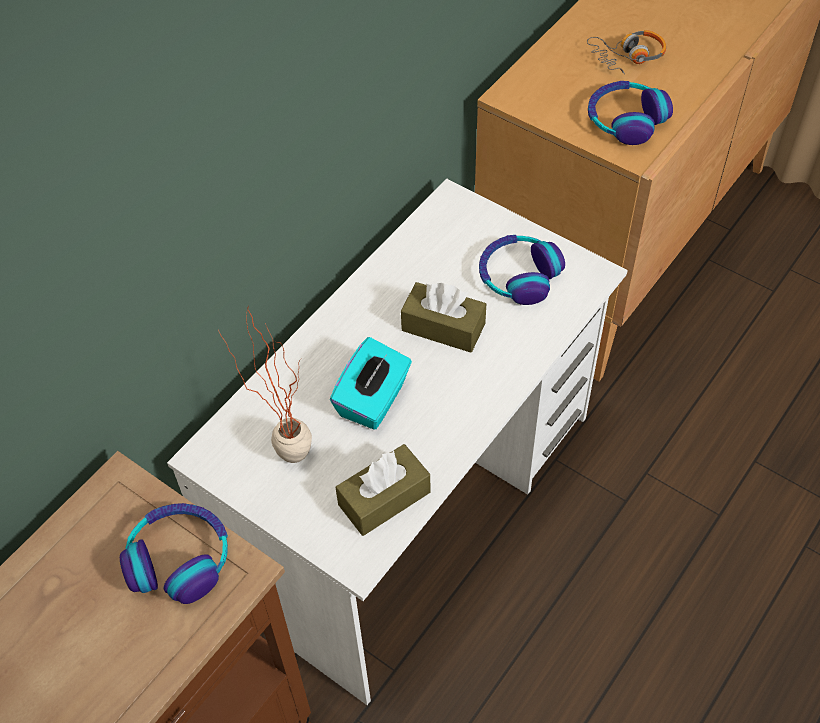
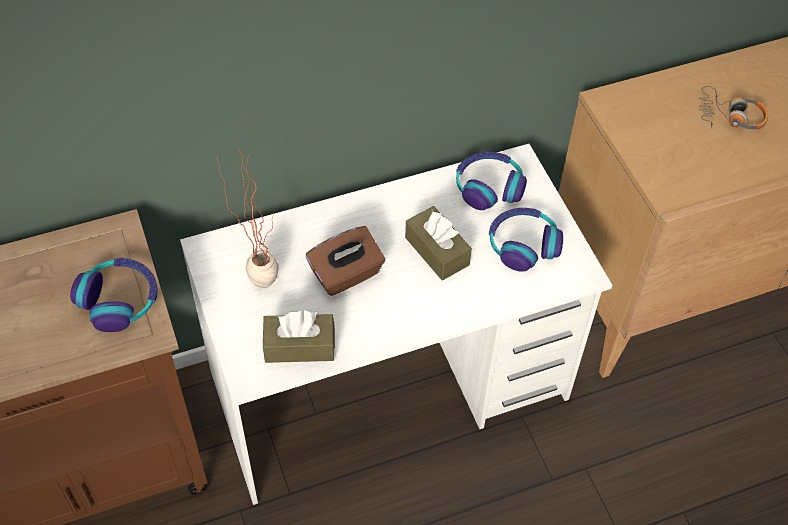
camera: 30 degrees right, 0 degrees up
turquoise tissue box [330,337,412,430] -> brown tissue box [306,226,385,296]
headphones [588,81,673,145] -> headphones moved to [456,152,527,210]

